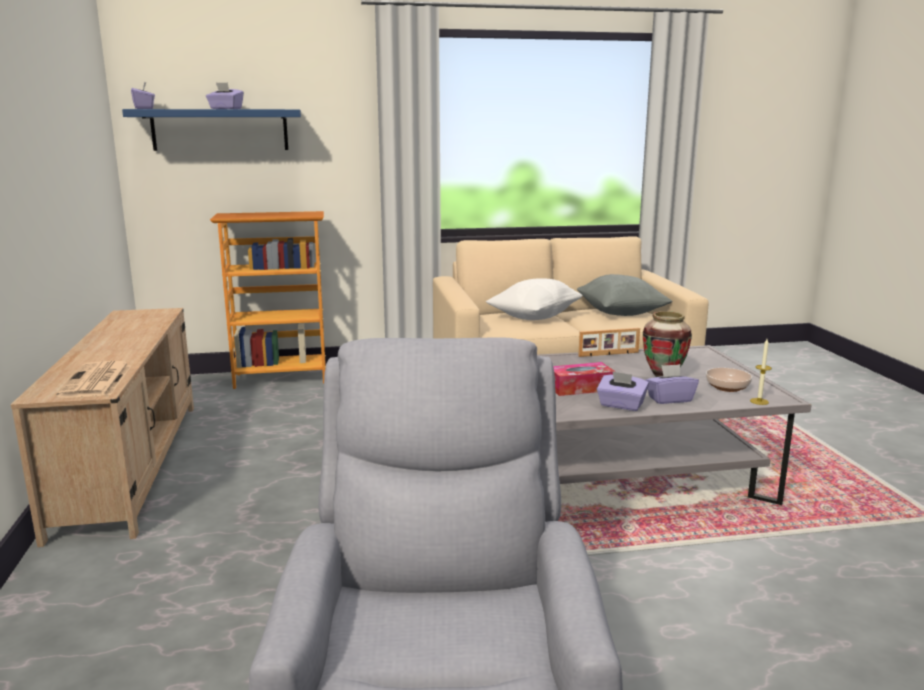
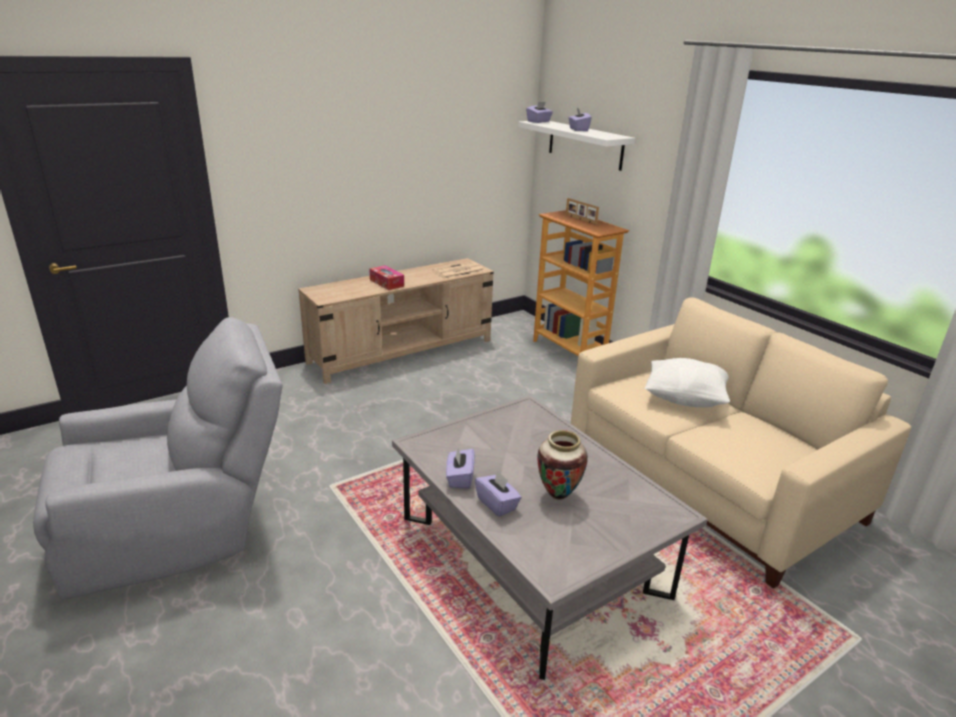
camera: 65 degrees right, 10 degrees up
newspaper [56,361,131,398] -> newspaper moved to [433,262,485,279]
blue shelf [122,109,301,151] -> white shelf [518,121,635,171]
tissue box [553,362,615,396] -> tissue box moved to [369,265,404,290]
grey pillow [576,274,673,316] -> none
picture frame [578,328,640,357] -> picture frame moved to [566,198,599,225]
bowl [706,368,752,392] -> none
candle [750,339,772,405] -> none

